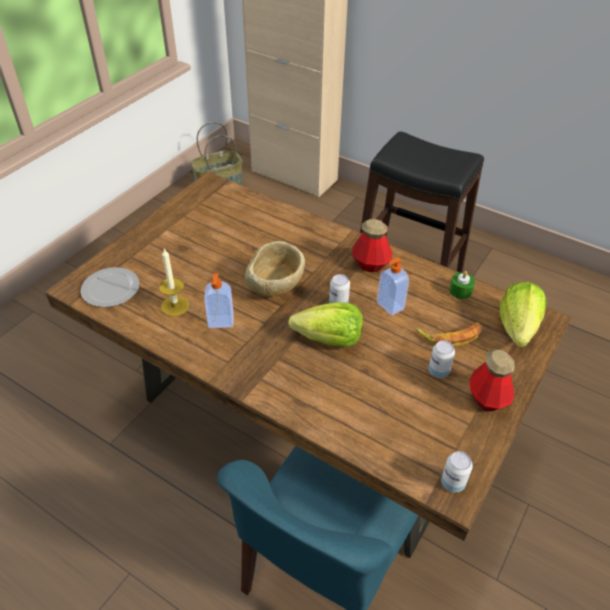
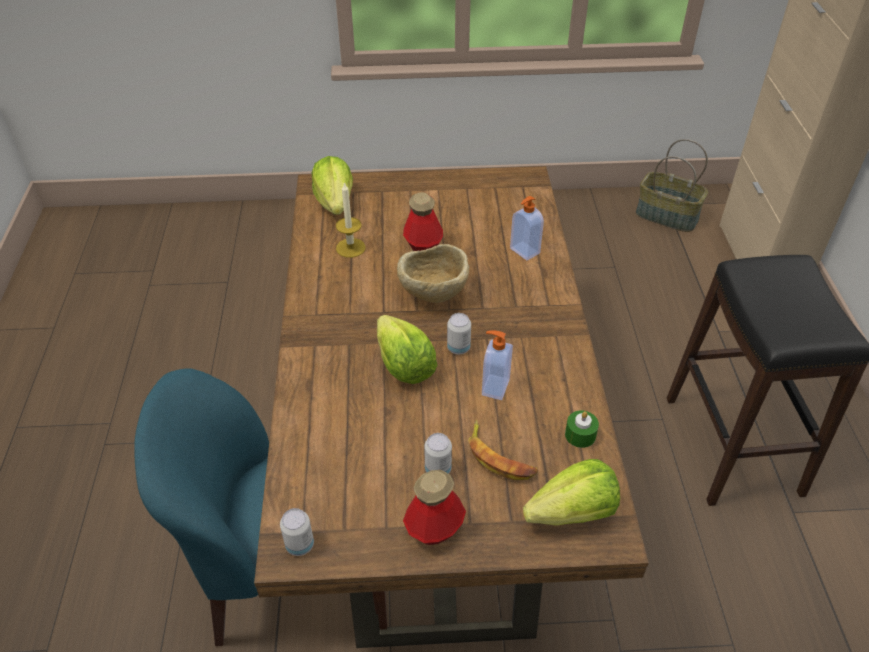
camera: 55 degrees right, 0 degrees up
plate [81,267,140,307] -> lettuce [312,156,353,215]
soap dispenser [204,273,234,328] -> soap dispenser moved to [510,196,544,261]
bottle [352,219,392,272] -> bottle moved to [403,192,443,251]

